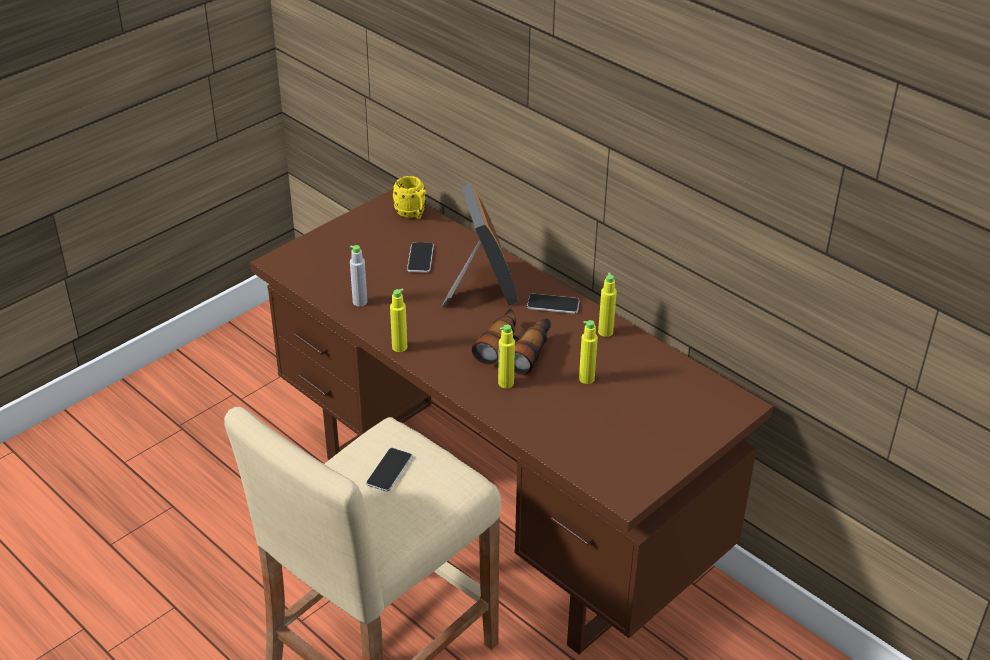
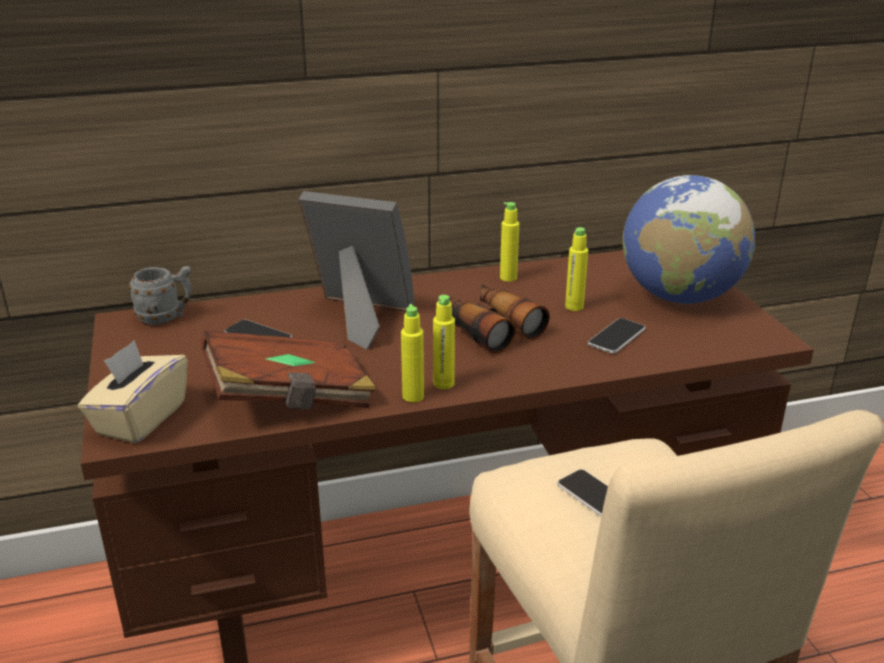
camera: 60 degrees left, 10 degrees down
grey bottle [350,245,367,307] -> brown book [201,331,376,410]
yellow mug [392,176,426,219] -> grey mug [129,266,192,325]
yellow bottle [498,325,515,388] -> yellow bottle moved to [433,295,455,389]
phone [527,294,580,314] -> phone moved to [588,318,646,354]
none -> beige tissue box [78,340,188,444]
none -> globe [623,175,755,304]

